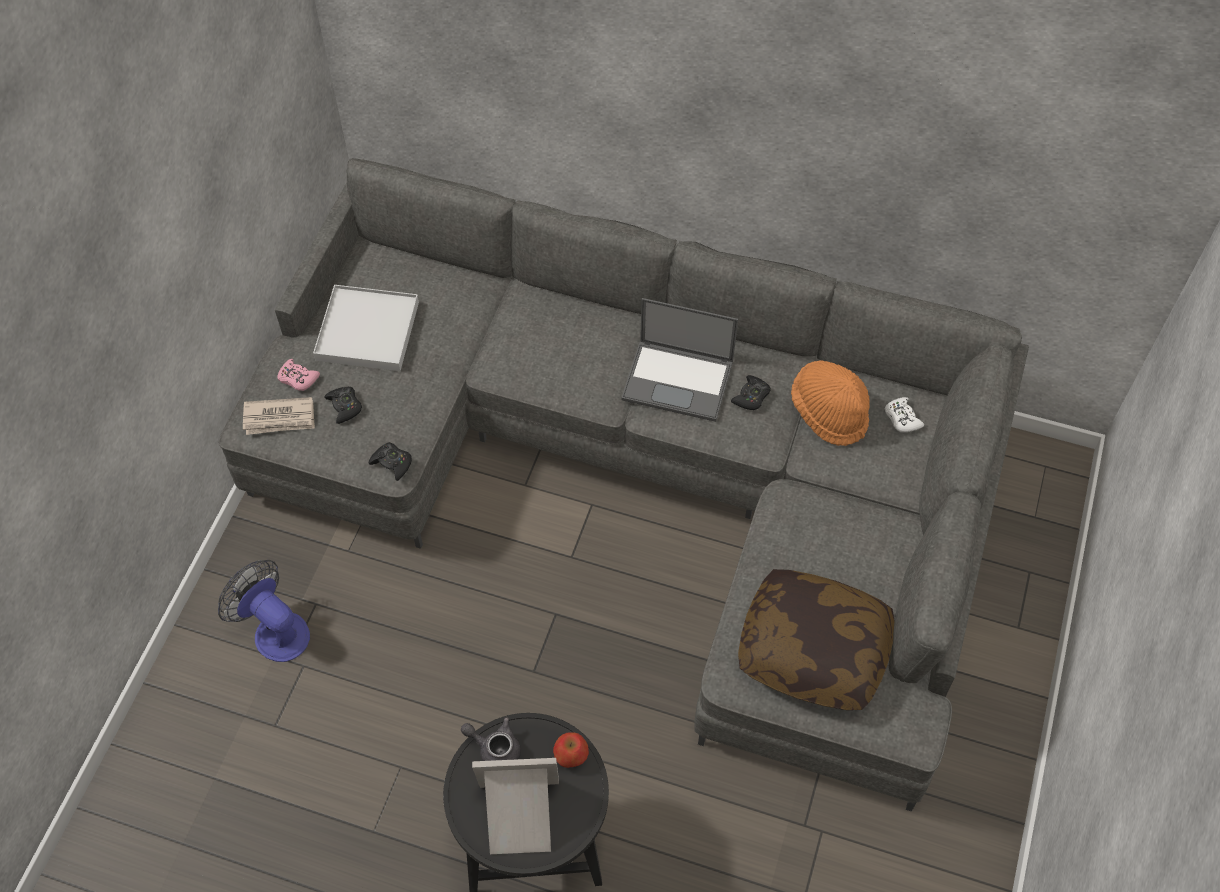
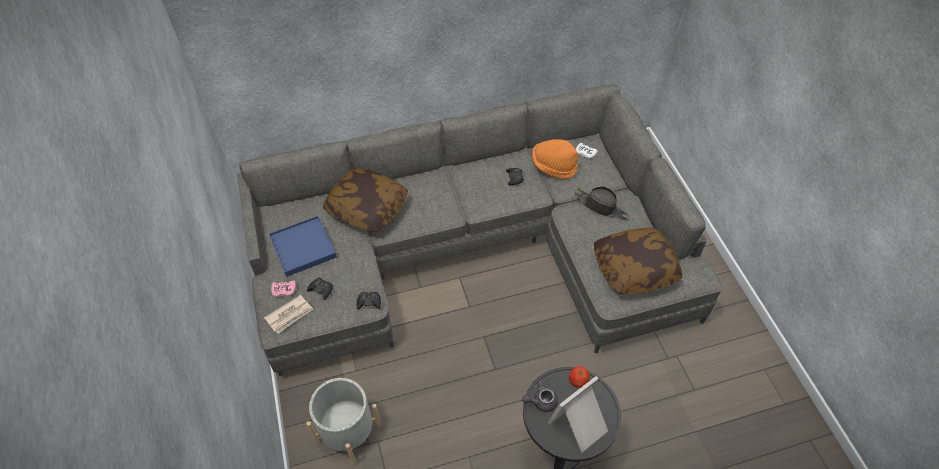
camera: 35 degrees left, 5 degrees down
fan [218,560,310,662] -> grey planter [306,378,381,465]
white tray [313,285,419,371] -> blue tray [269,216,337,277]
laptop [622,298,738,422] -> none
none -> pillow [323,168,408,232]
none -> black hat [574,186,630,219]

